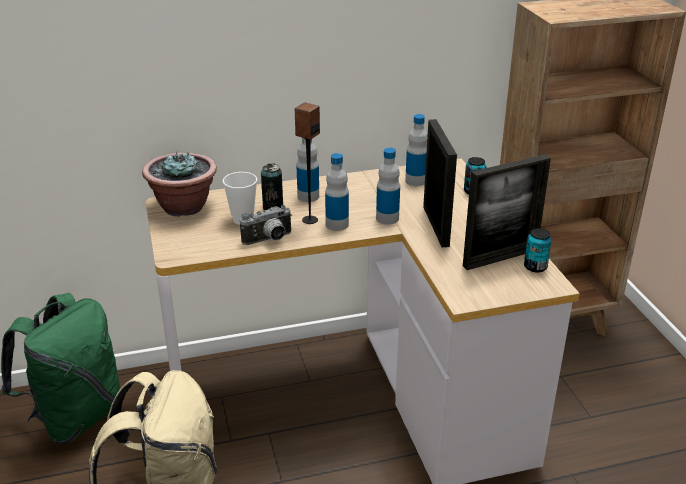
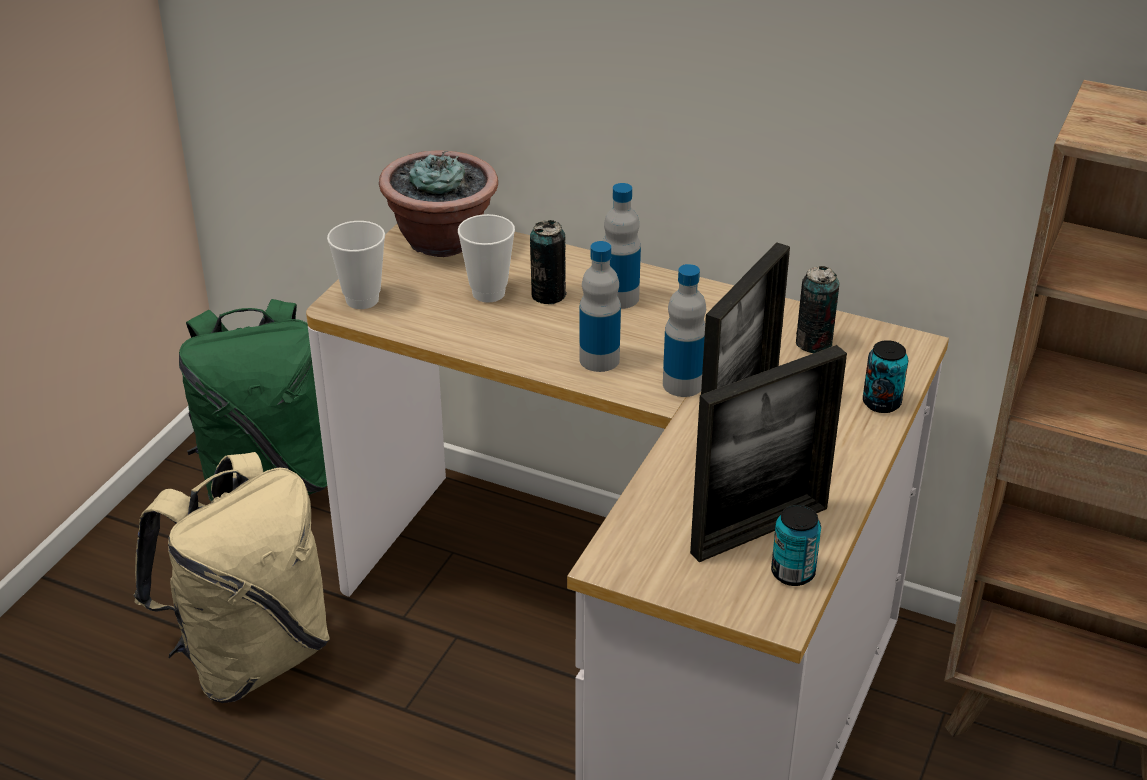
camera: 40 degrees right, 5 degrees up
camera [240,205,292,245] -> none
speaker [295,103,320,224] -> none
bottle [405,114,428,186] -> can [796,266,839,353]
picture frame [463,154,551,270] -> picture frame turned 45 degrees counterclockwise [690,345,847,562]
none -> cup [327,221,385,309]

